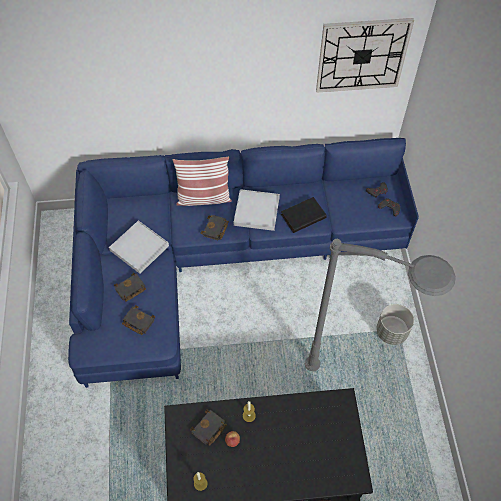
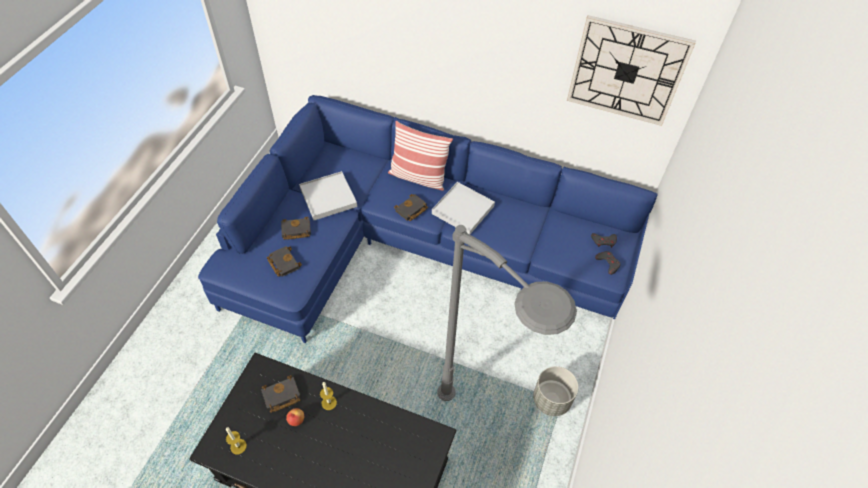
camera: 25 degrees right, 5 degrees down
black book [281,197,327,233] -> none

